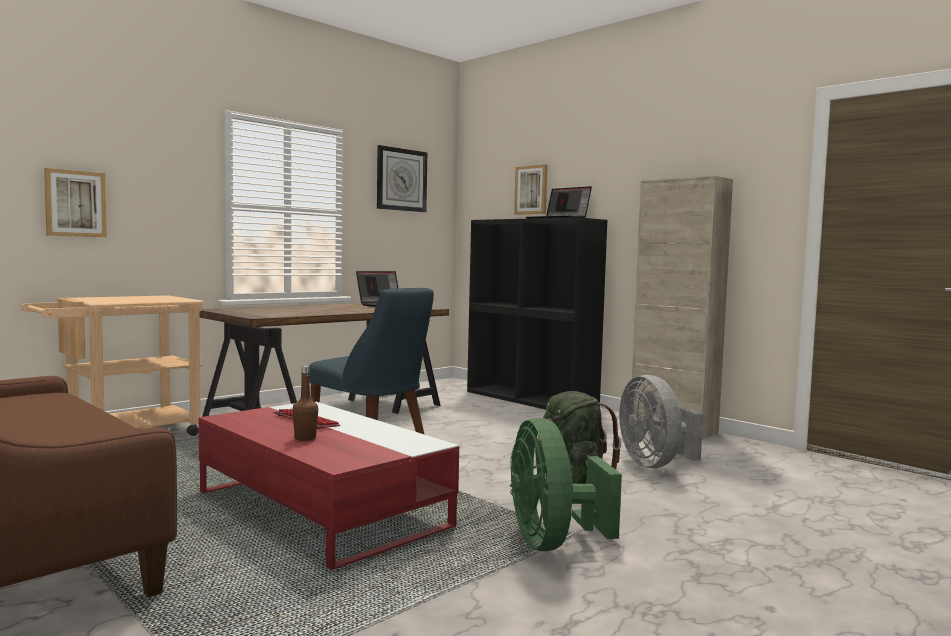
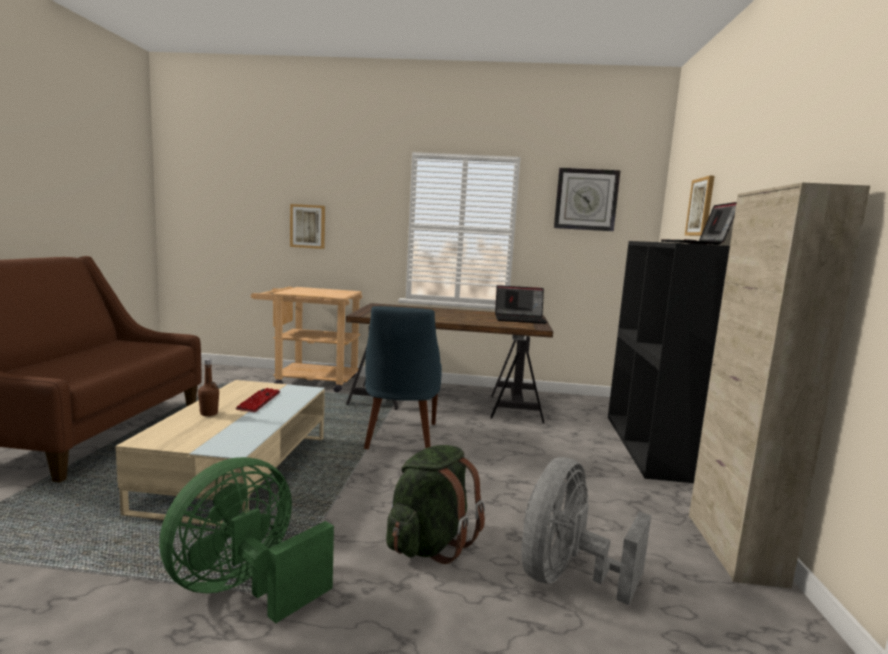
camera: 50 degrees right, 5 degrees up
red coffee table [198,401,459,570] -> beige coffee table [116,380,325,526]

